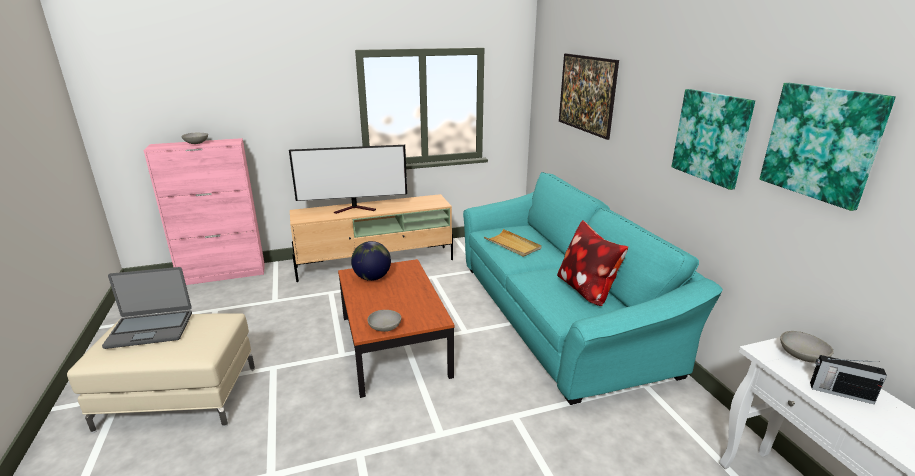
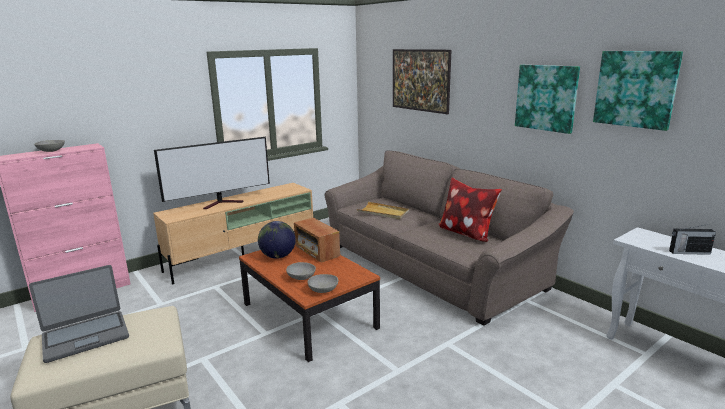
camera: 20 degrees left, 5 degrees down
turquoise sofa [463,172,723,405] -> brown sofa [325,151,574,326]
grey bowl [780,331,834,363] -> grey bowl moved to [286,262,316,280]
none -> radio [294,218,340,263]

